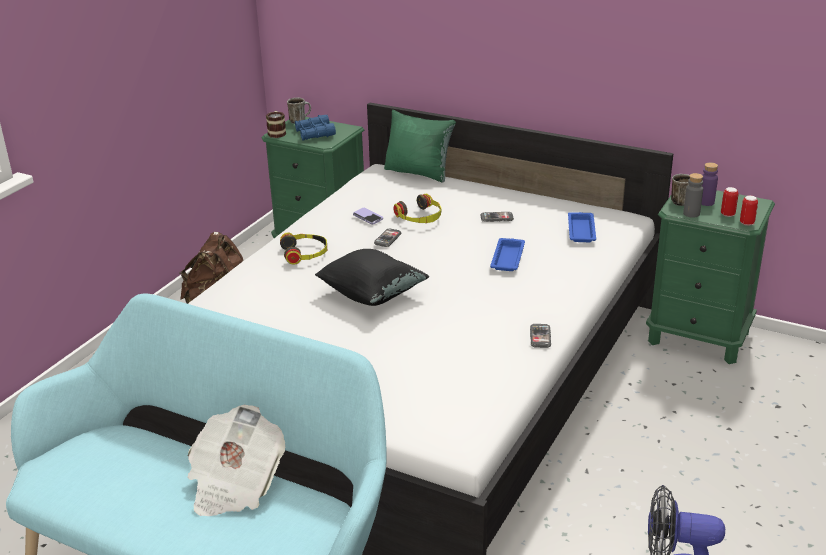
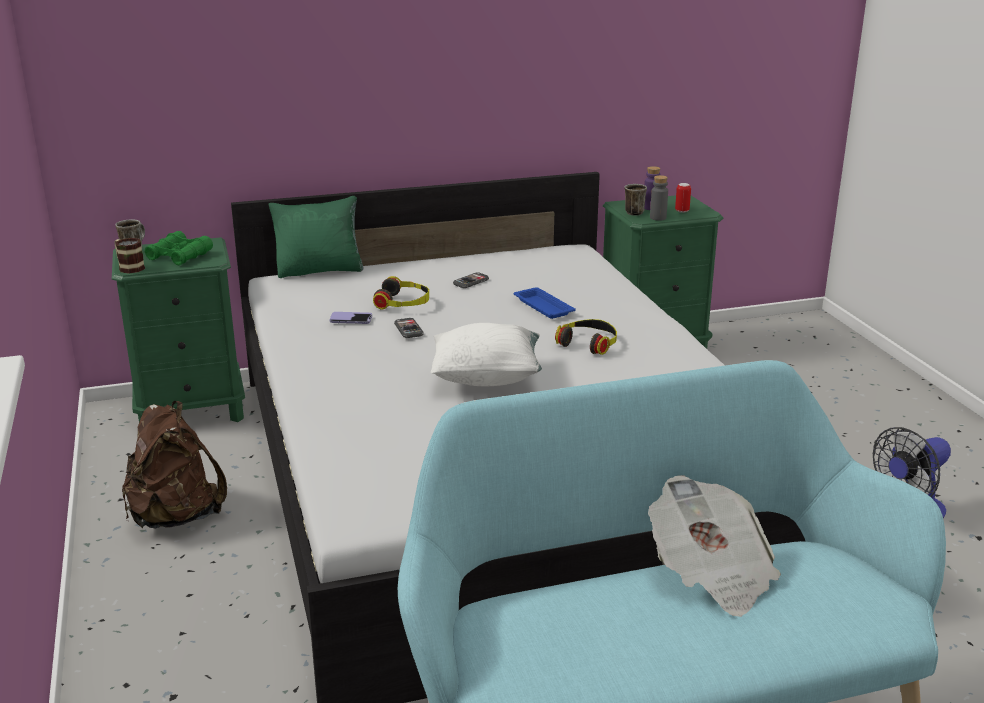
camera: 45 degrees left, 5 degrees down
headphones [280,232,327,265] -> headphones moved to [555,319,617,355]
blue binoculars [295,115,336,141] -> green binoculars [145,231,213,265]
black pillow [315,249,429,306] -> white pillow [431,323,542,386]
phone [530,324,551,348] -> none
blue tray [568,212,596,242] -> none
can [740,195,758,226] -> none

